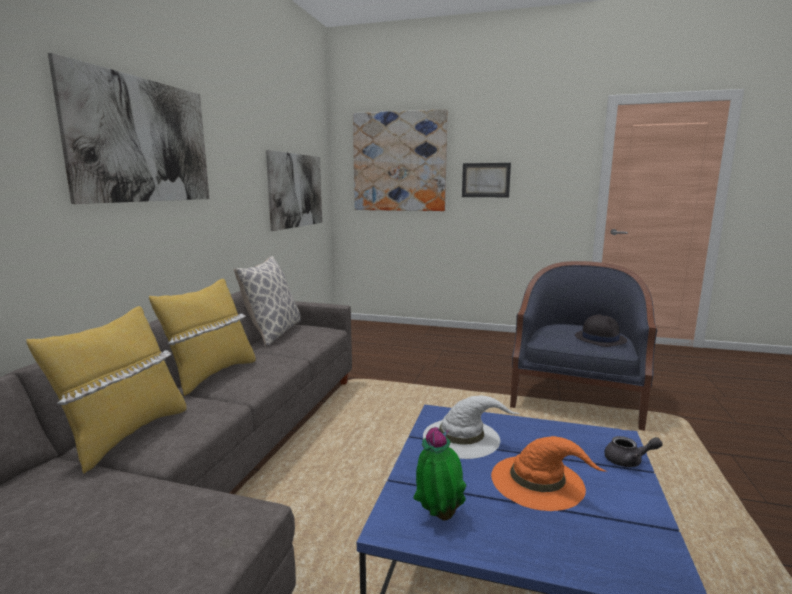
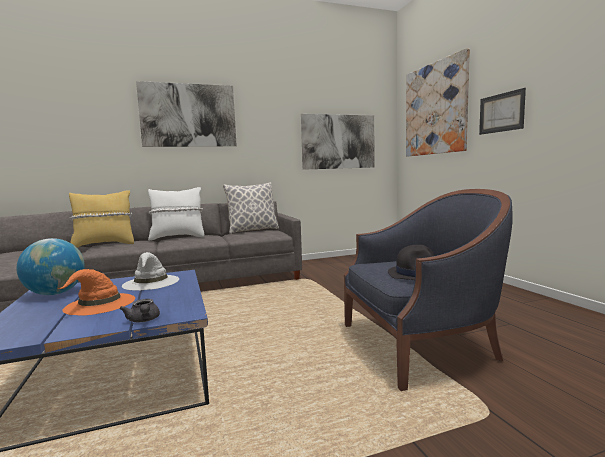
camera: 55 degrees right, 5 degrees down
yellow pillow [149,279,256,396] -> white pillow [148,187,204,241]
potted plant [413,427,466,520] -> globe [16,238,85,295]

